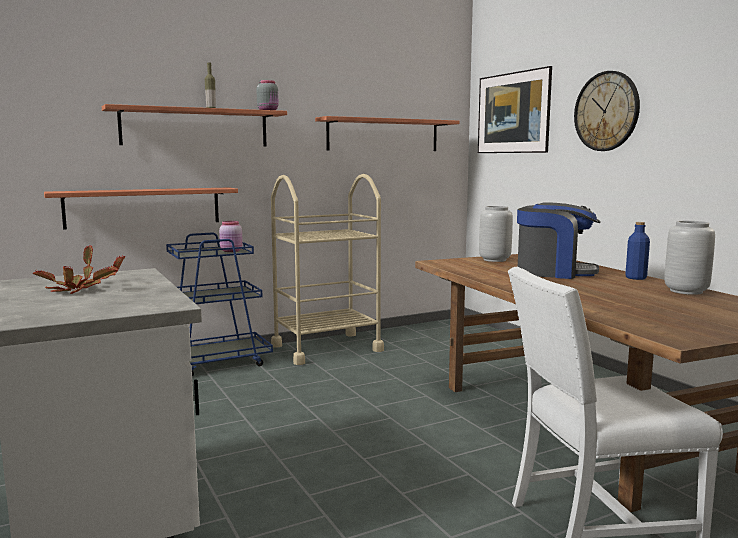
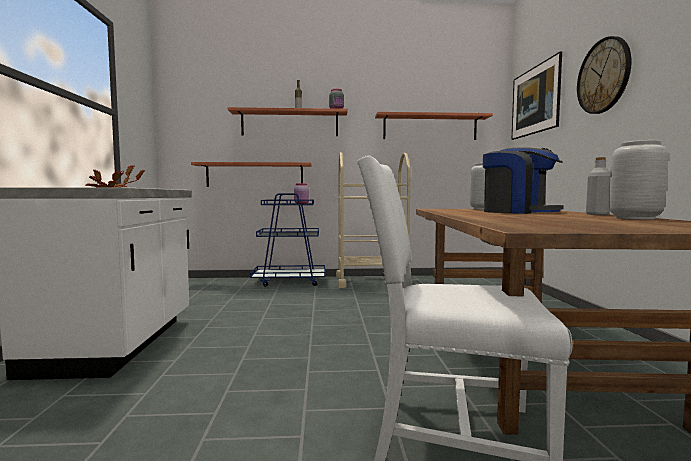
camera: 25 degrees right, 5 degrees down
blue bottle [625,222,650,280] -> grey bottle [586,157,611,215]

